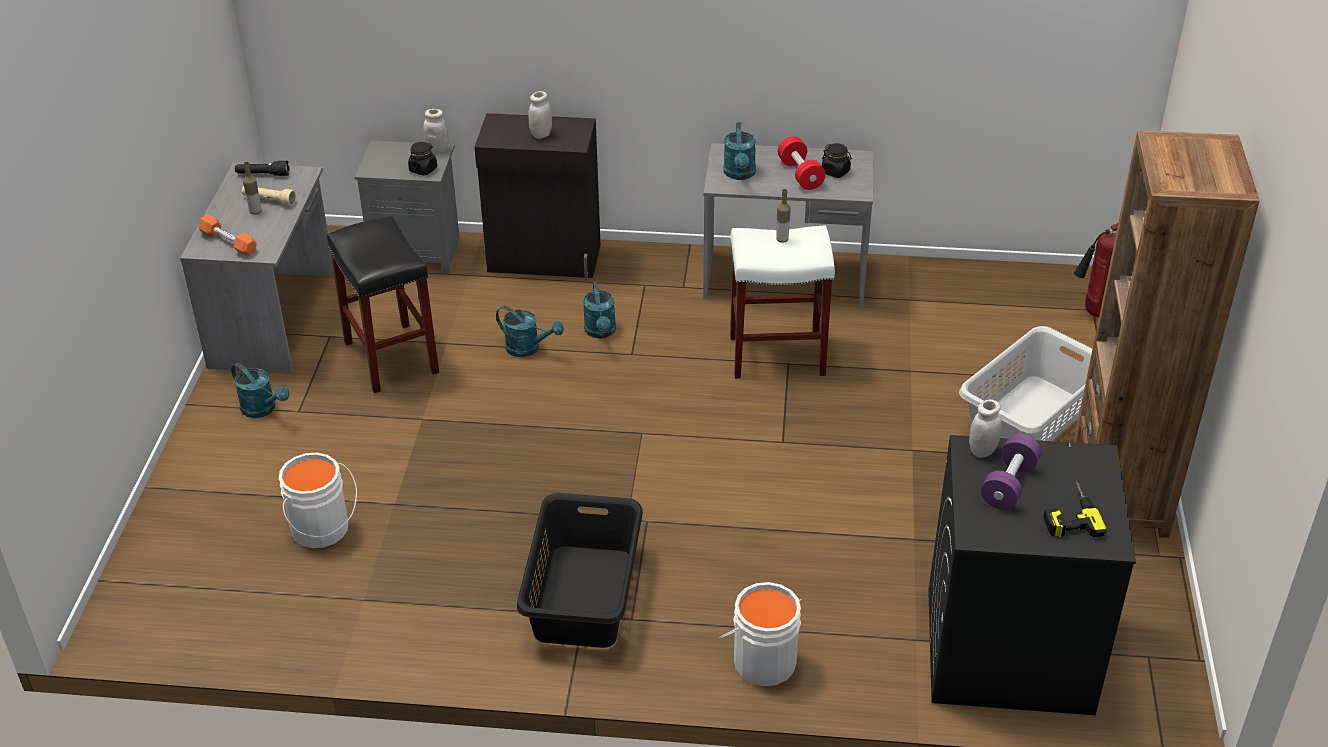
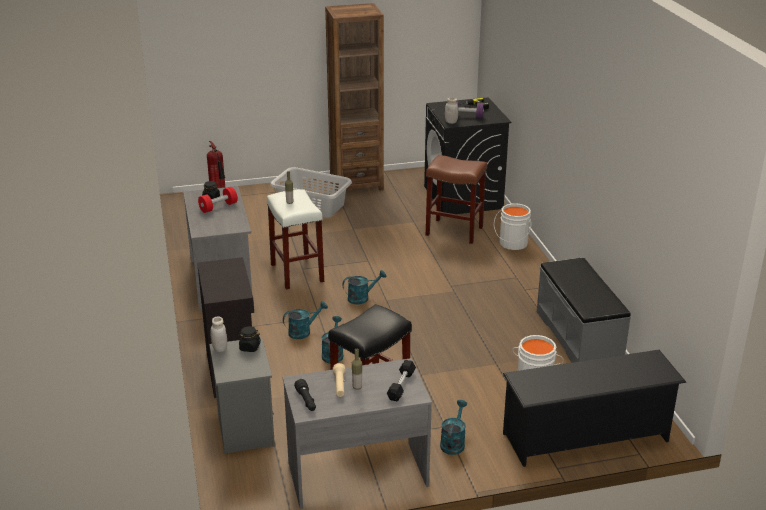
camera: 110 degrees left, 10 degrees down
orange dumbbell [198,214,257,256] -> black dumbbell [387,360,416,401]
black laundry basket [517,493,643,648] -> none
white jar [528,91,552,139] -> none
turquoise watering can [724,122,756,180] -> turquoise watering can moved to [342,270,387,304]
none -> brown stool [426,155,487,244]
none -> black shoe rack [503,350,686,467]
none -> grey bench [537,258,631,363]

